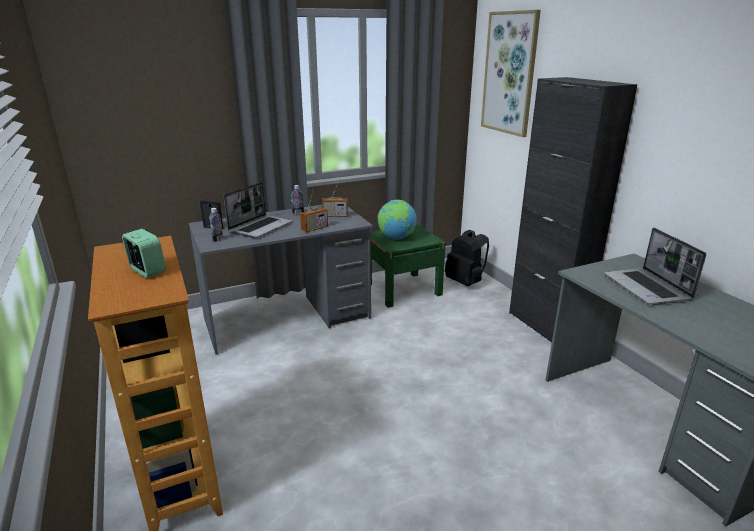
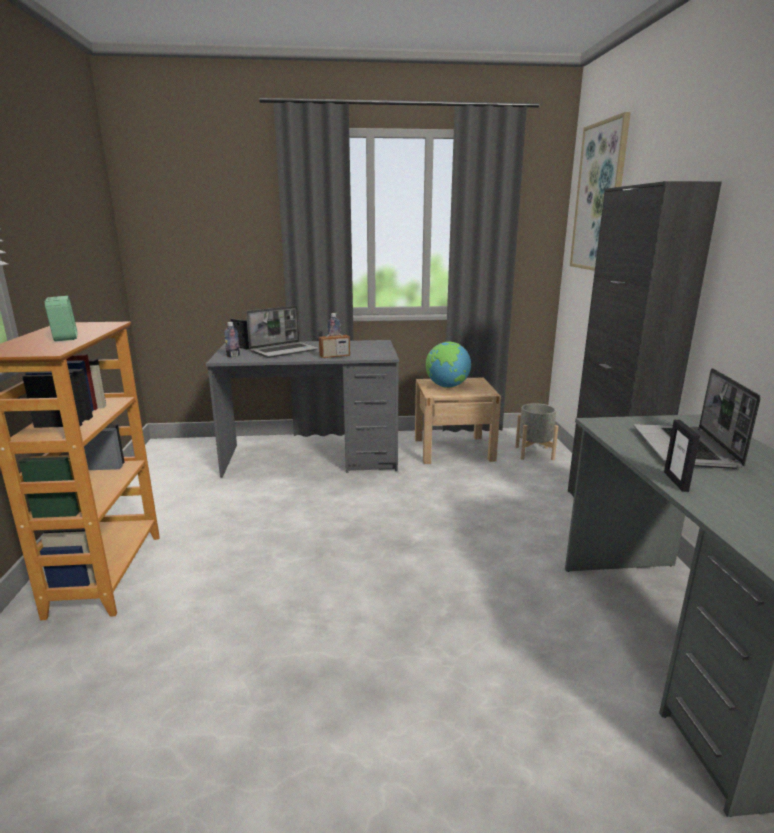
camera: 20 degrees right, 5 degrees down
radio [322,183,348,217] -> none
green nightstand [371,224,446,308] -> beige nightstand [415,377,501,464]
black backpack [445,230,489,286] -> grey planter [515,403,558,460]
none -> picture frame [664,420,700,492]

